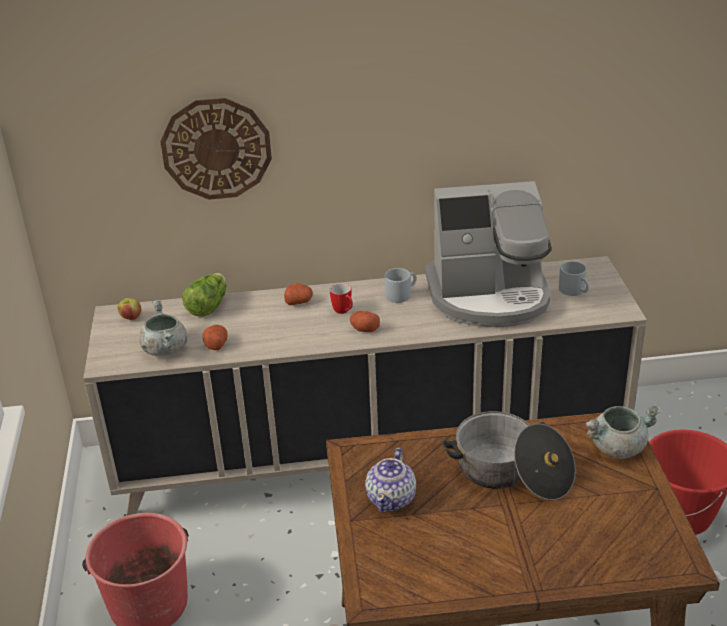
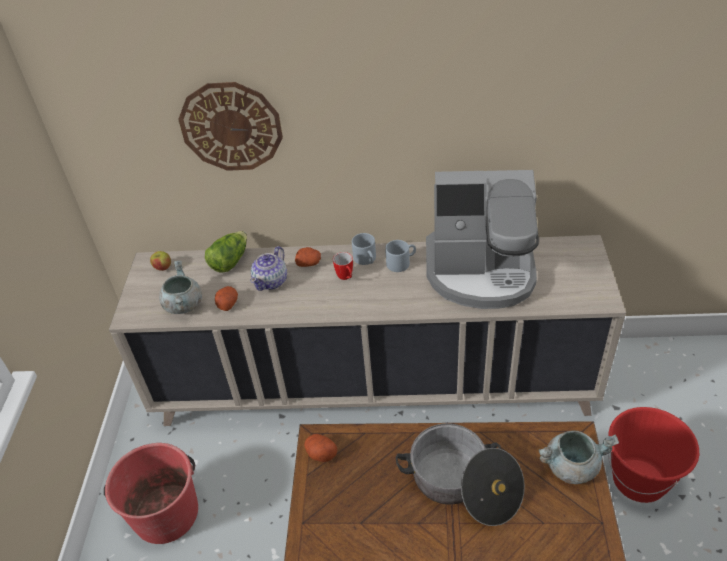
camera: 10 degrees right, 10 degrees up
potato [350,311,380,332] -> potato moved to [304,434,337,462]
teapot [365,448,416,513] -> teapot moved to [251,246,287,291]
grey mug [559,261,589,296] -> grey mug moved to [352,233,376,265]

